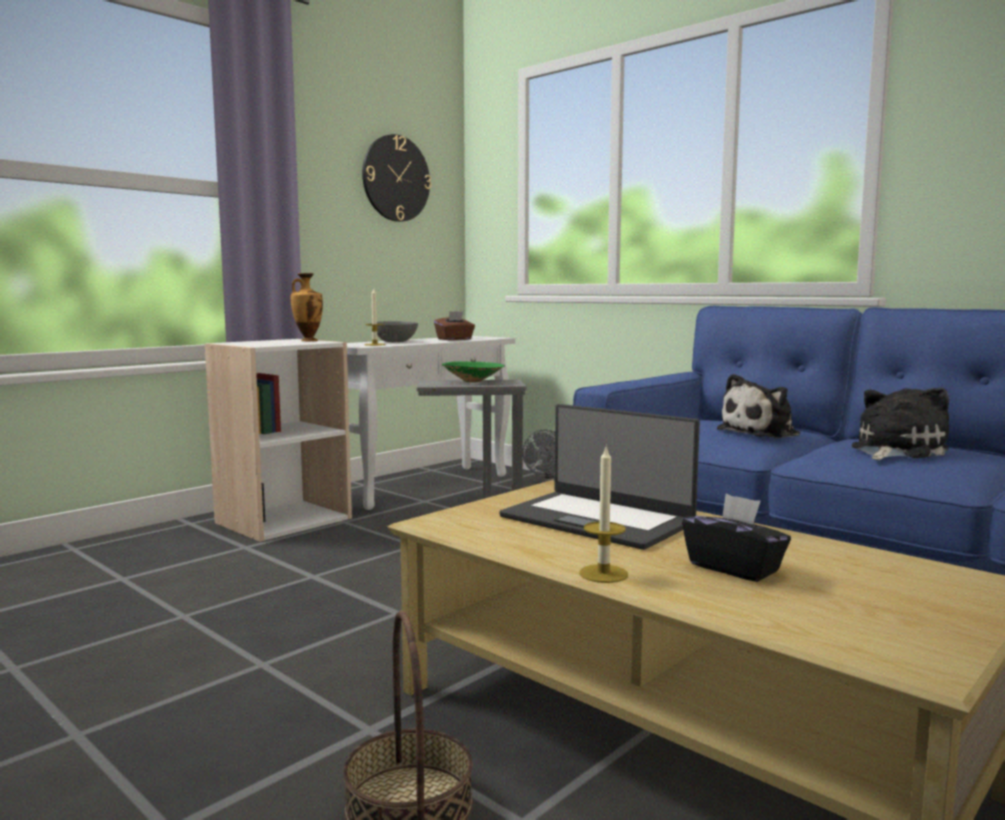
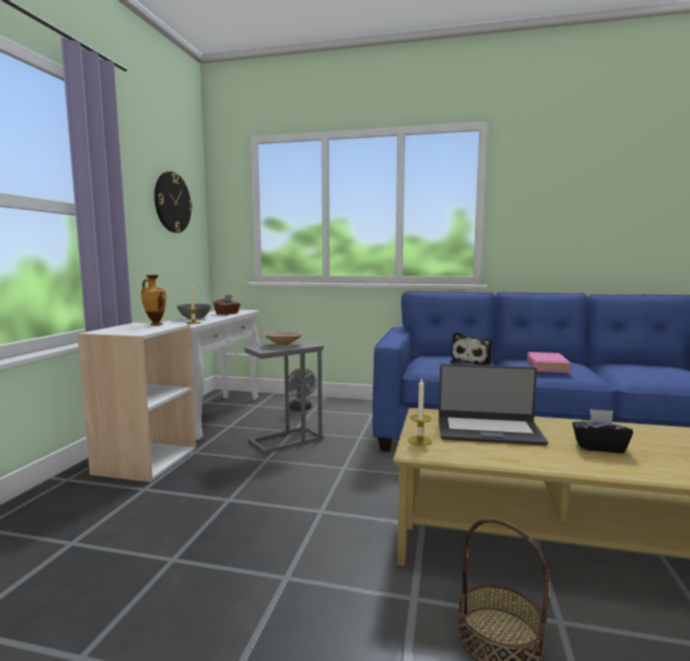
camera: 30 degrees left, 0 degrees up
green bowl [442,361,505,382] -> beige bowl [263,331,304,346]
candle [579,444,628,583] -> candle moved to [408,378,432,446]
plush toy [852,387,949,460] -> pink book [527,352,572,373]

